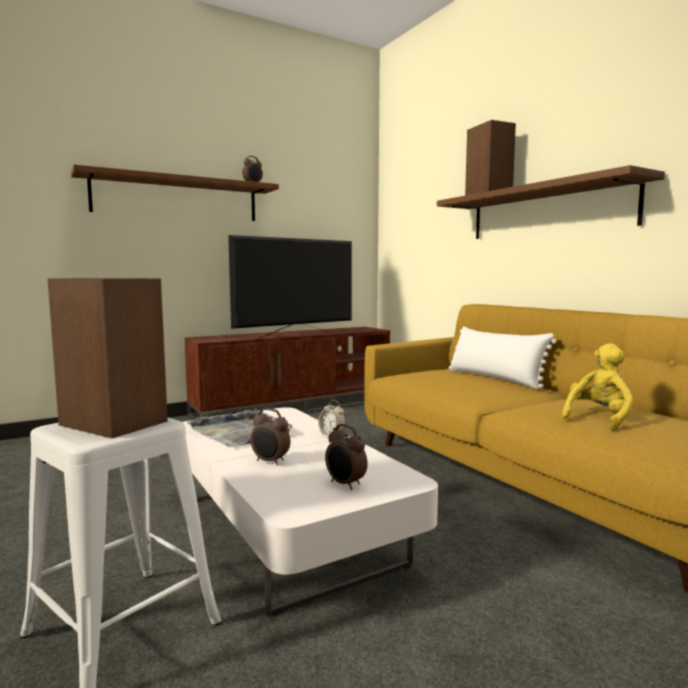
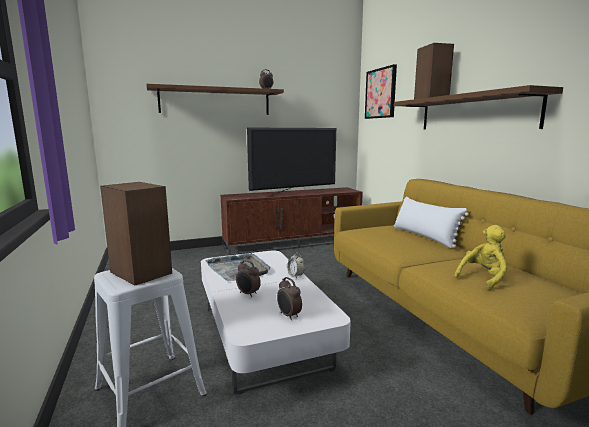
camera: 10 degrees right, 5 degrees up
none -> picture [365,64,397,119]

